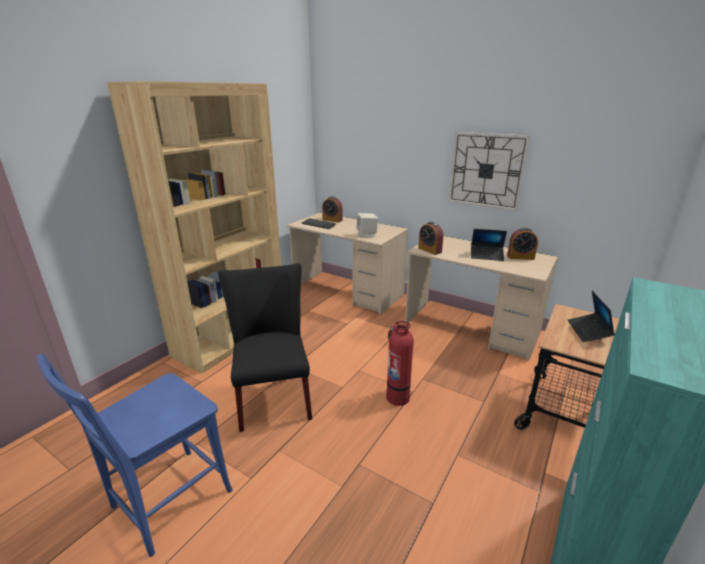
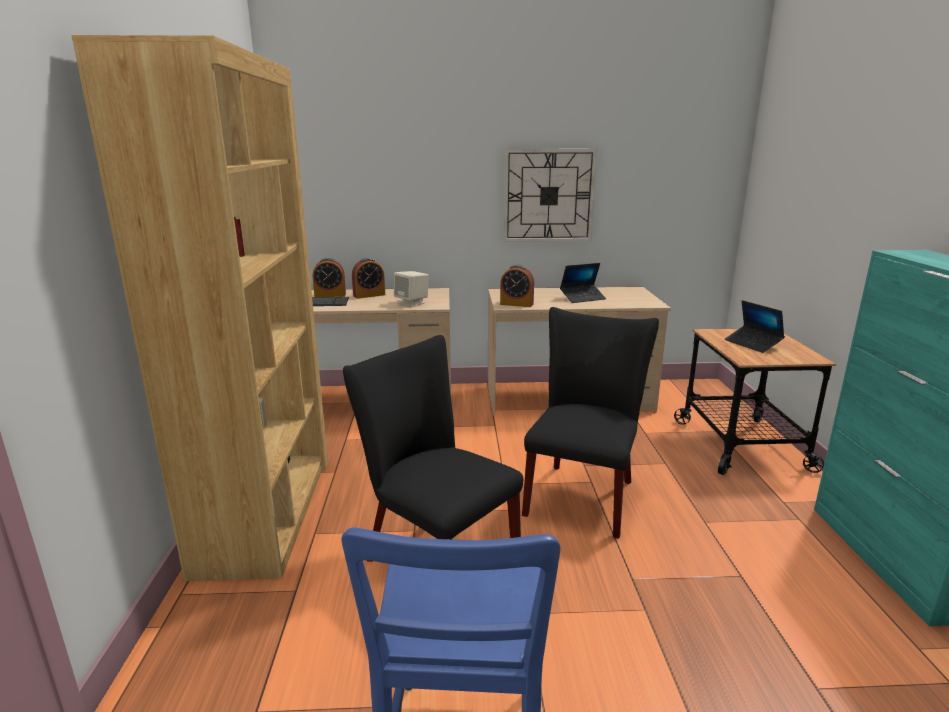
camera: 35 degrees left, 5 degrees down
fire extinguisher [386,321,414,406] -> black chair [522,307,659,539]
alarm clock [507,228,538,260] -> alarm clock moved to [352,258,385,299]

